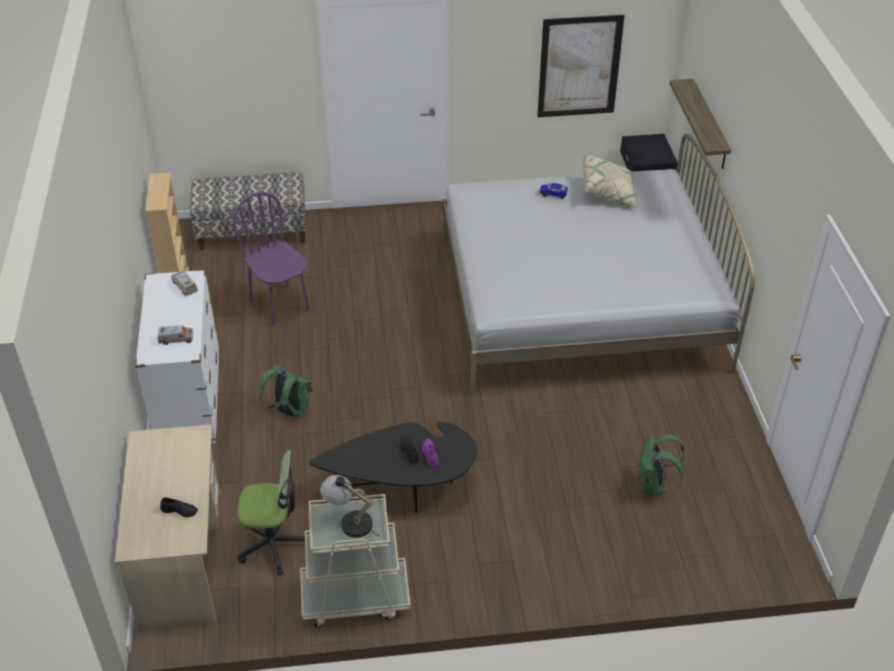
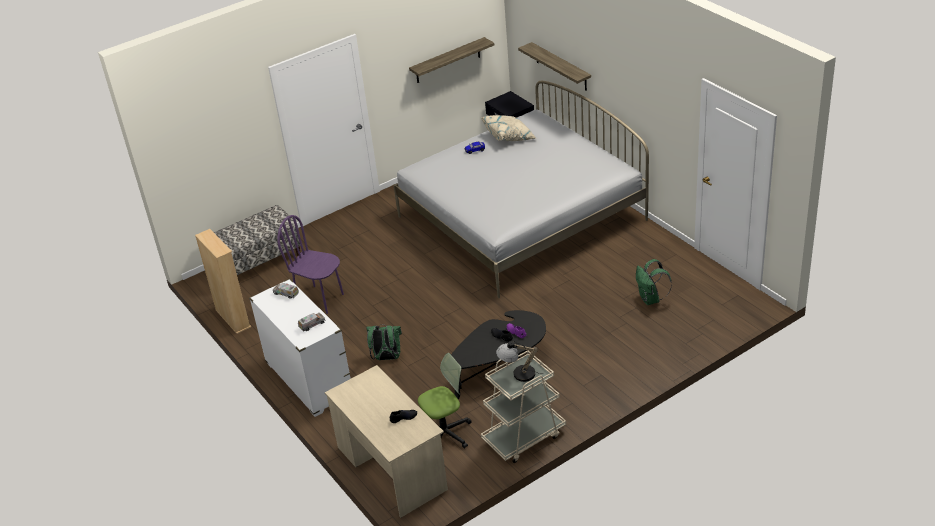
camera: 25 degrees left, 5 degrees down
picture [537,15,625,117] -> shelf [409,37,494,83]

